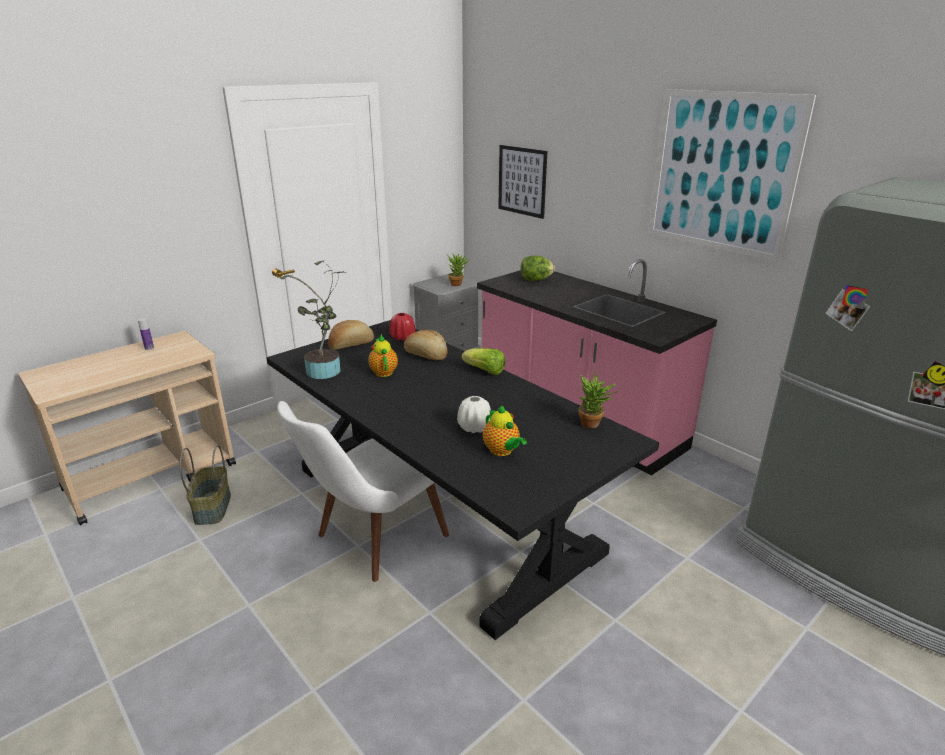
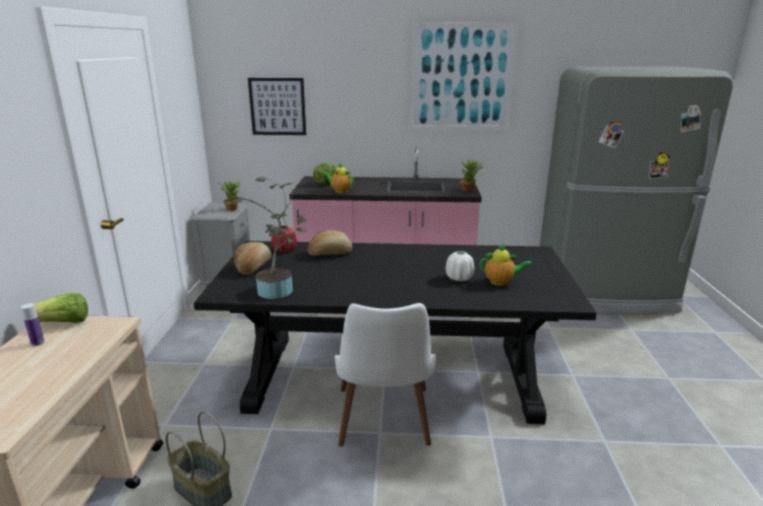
camera: 45 degrees left, 5 degrees down
teapot [368,334,398,377] -> teapot moved to [322,163,354,193]
lettuce [462,348,505,375] -> lettuce moved to [34,293,88,323]
potted plant [578,371,619,428] -> potted plant moved to [460,158,483,191]

